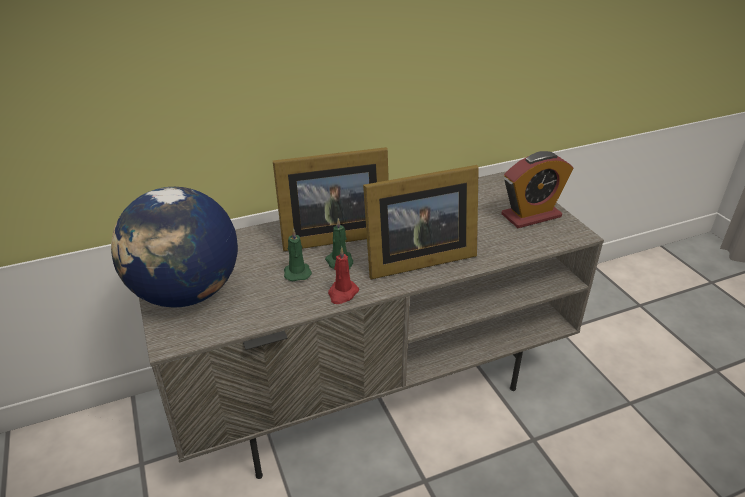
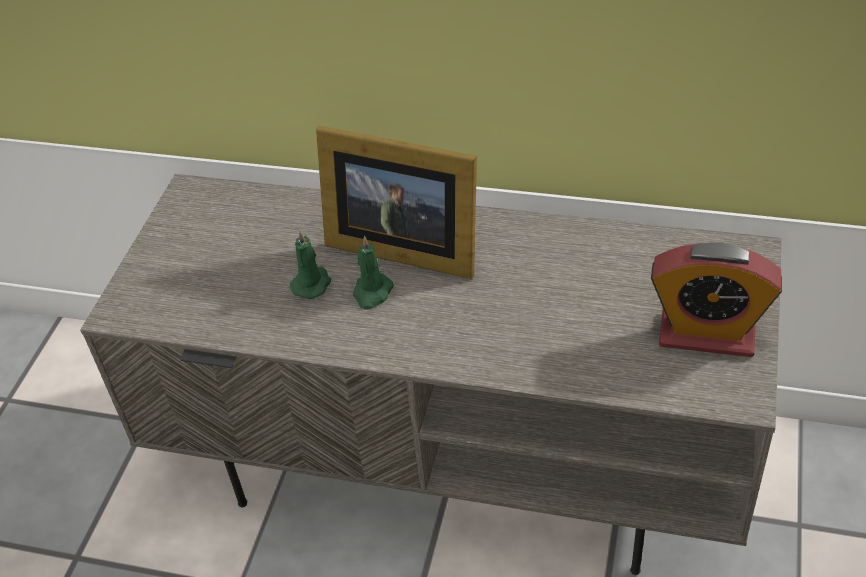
camera: 40 degrees right, 10 degrees up
globe [111,187,238,307] -> none
red candle [328,247,359,304] -> none
picture frame [363,165,479,279] -> none

